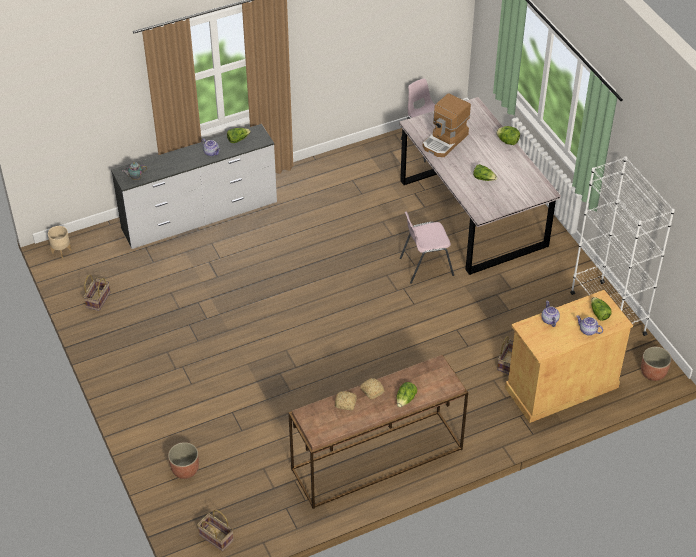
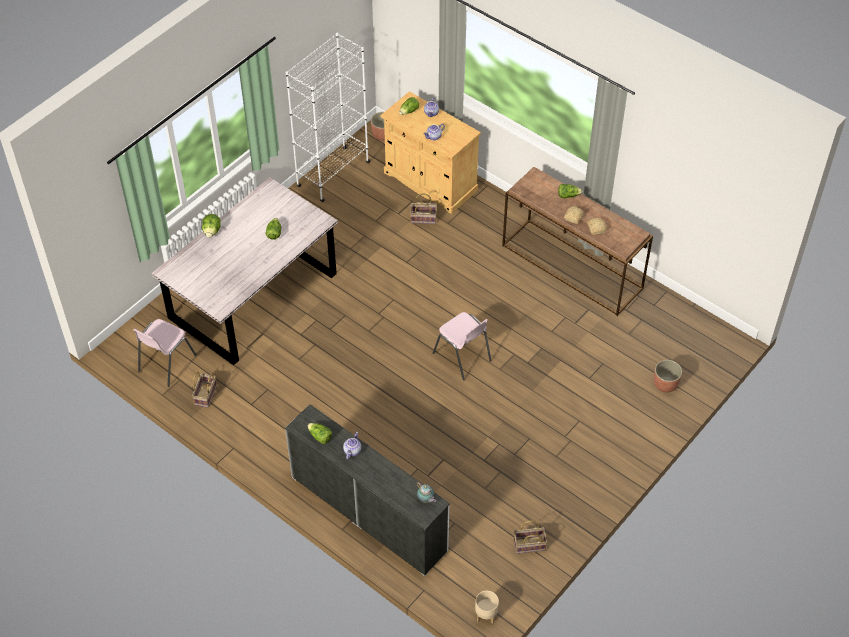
camera: 115 degrees left, 5 degrees up
basket [197,510,234,551] -> basket moved to [192,372,217,408]
pink chair [400,212,454,284] -> pink chair moved to [433,312,492,381]
coffee machine [423,93,471,157] -> none

